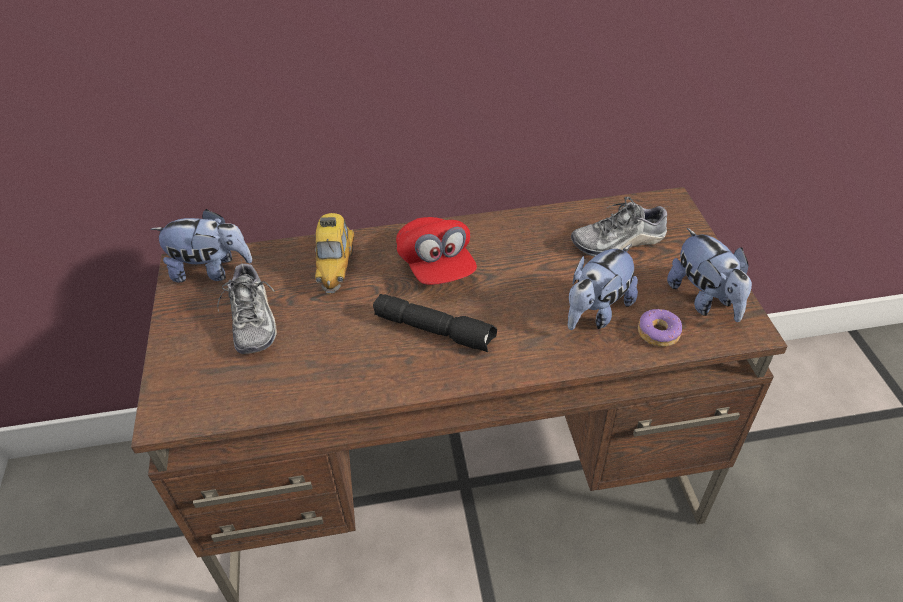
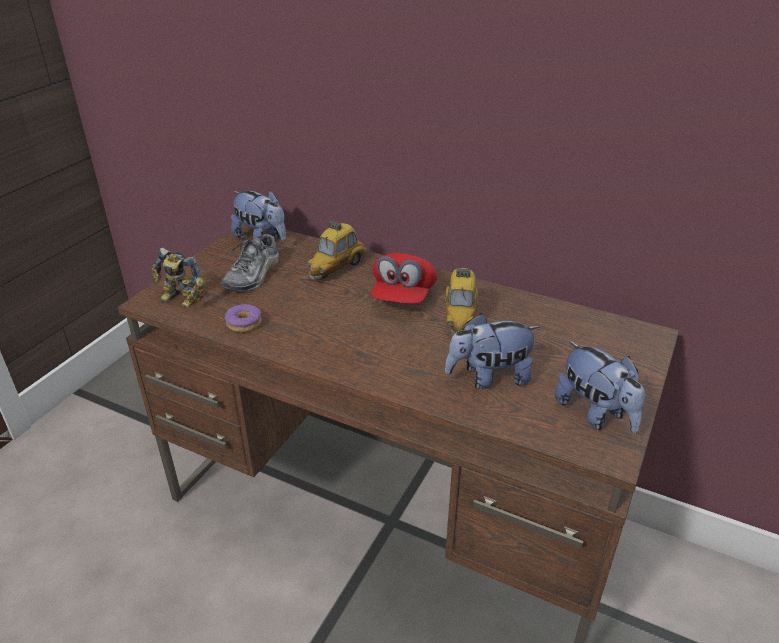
camera: 35 degrees right, 10 degrees down
black flashlight [373,294,497,352] -> none
shoe [571,197,668,257] -> none
donut [638,309,682,347] -> donut moved to [225,304,262,333]
plush toy [667,228,752,322] -> plush toy turned 45 degrees counterclockwise [555,341,645,433]
none -> toy robot [151,248,205,307]
none -> toy car [445,268,478,335]

